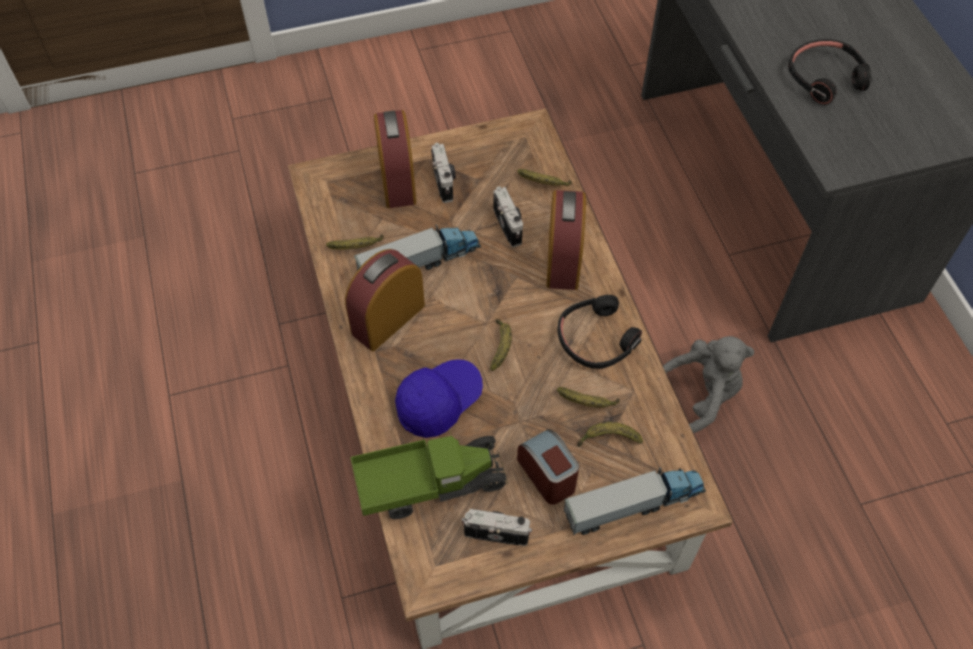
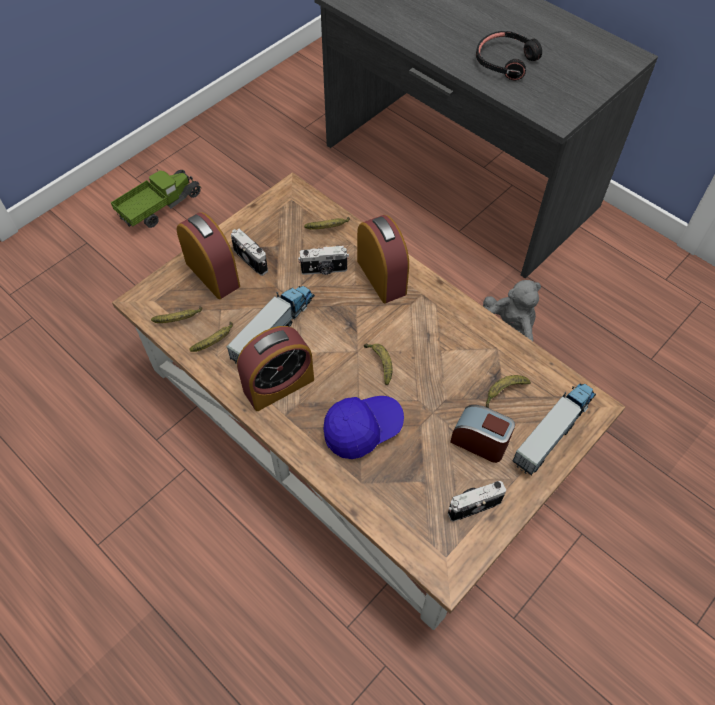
camera: 30 degrees left, 0 degrees up
alarm clock [345,249,425,351] -> alarm clock turned 135 degrees counterclockwise [237,326,314,411]
toy truck [350,428,508,519] -> toy truck moved to [111,170,202,228]
blue cap [395,359,483,438] -> blue cap turned 45 degrees clockwise [324,396,404,459]
camera [493,186,523,247] -> camera turned 135 degrees clockwise [298,246,349,275]
banana [557,387,620,408] -> banana moved to [151,306,202,323]
black headphones [558,295,642,369] -> none

